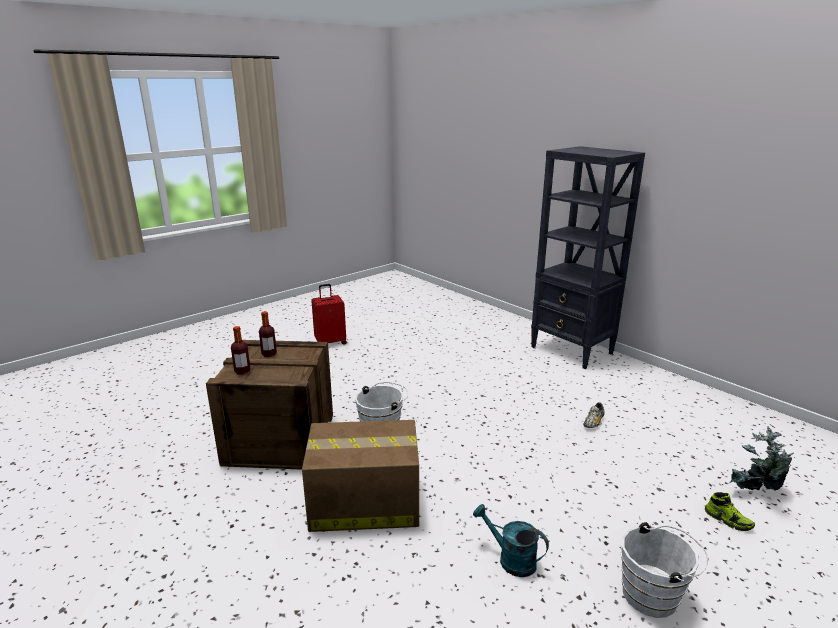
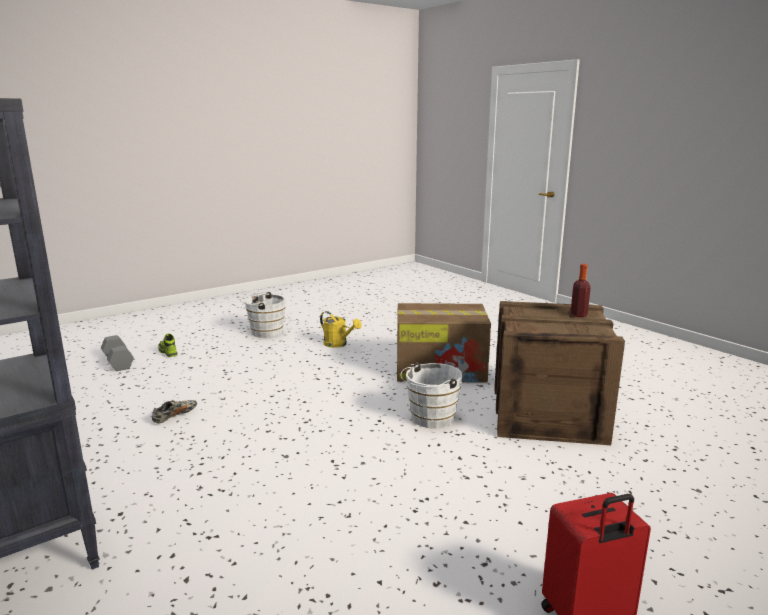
camera: 175 degrees left, 5 degrees down
bottle [259,311,277,357] -> none
turquoise watering can [473,504,549,577] -> yellow watering can [320,311,362,348]
potted plant [728,426,794,490] -> grey dumbbell [101,335,134,371]

